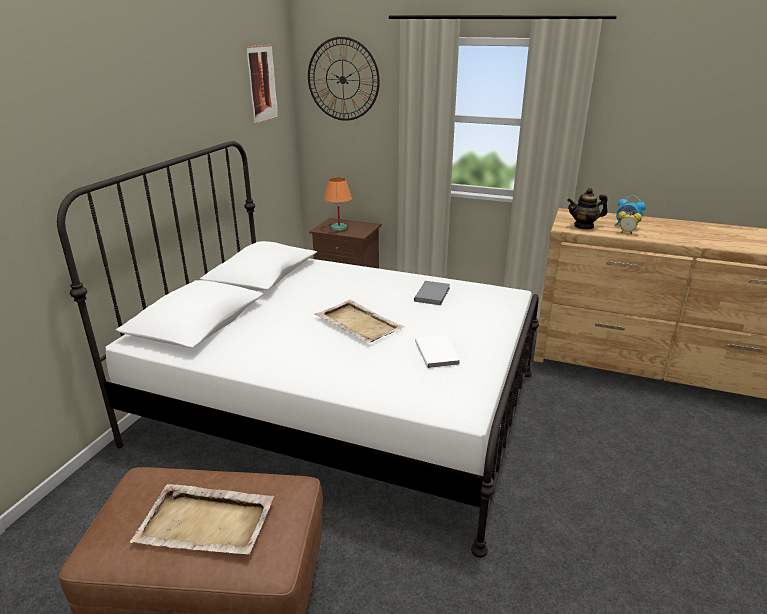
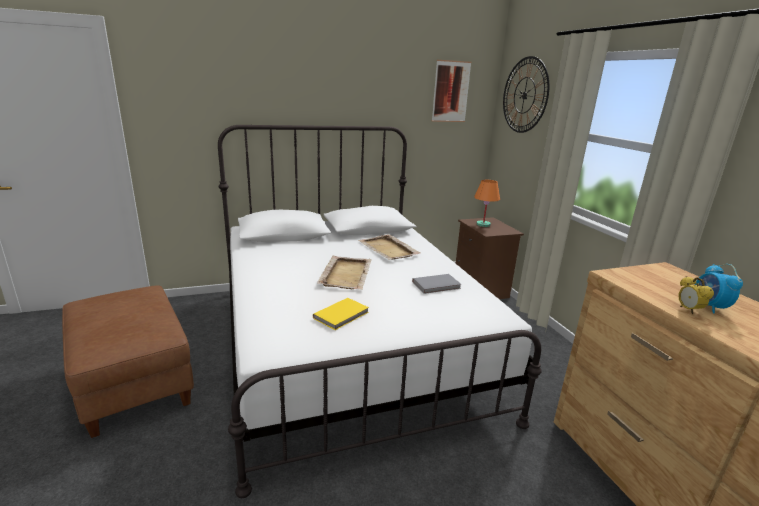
camera: 50 degrees right, 5 degrees down
beige tray [130,484,274,555] -> beige tray moved to [358,234,420,260]
white book [415,335,460,369] -> yellow book [313,298,369,330]
teapot [567,188,608,230] -> none

